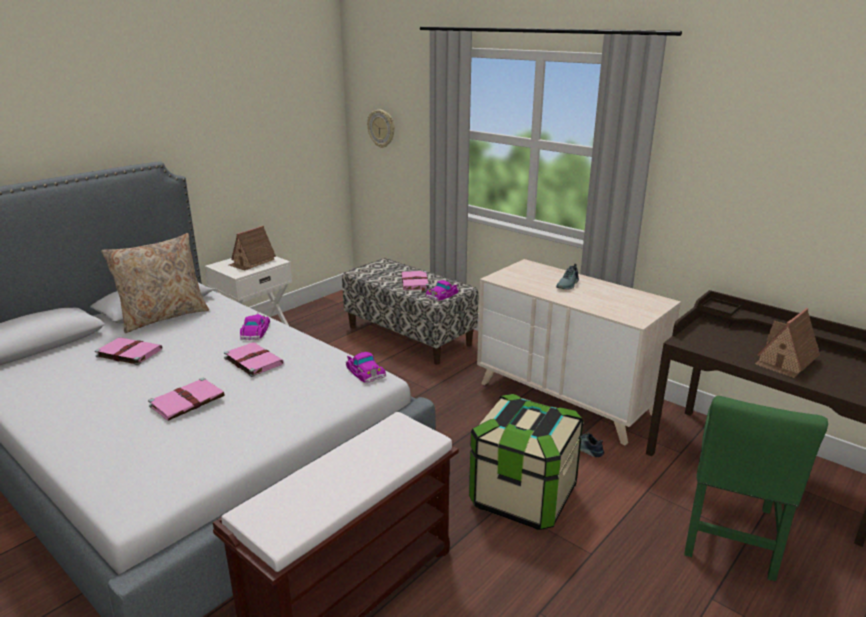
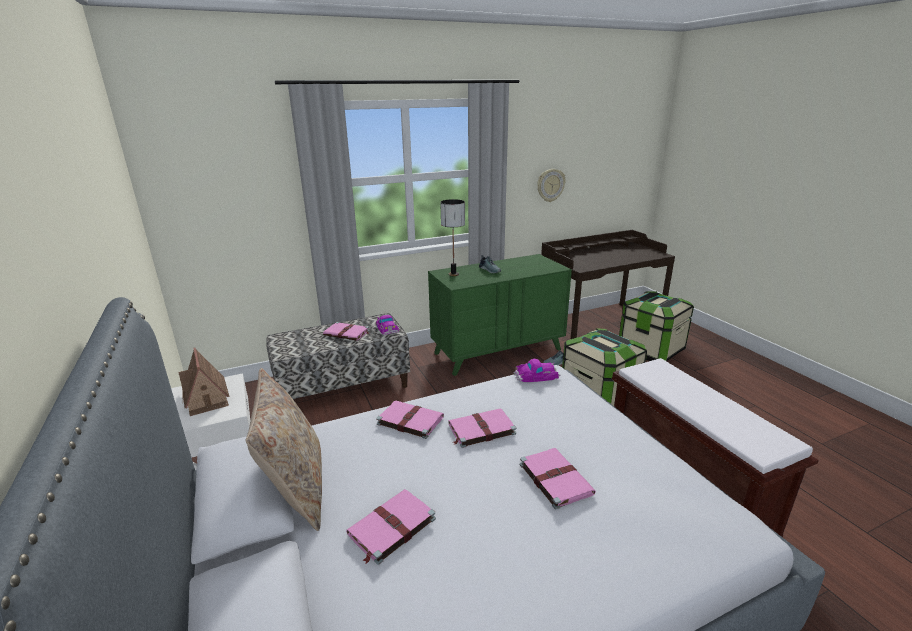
camera: 65 degrees left, 0 degrees up
toy car [240,312,270,340] -> pink book [377,400,444,439]
wall clock [367,110,394,148] -> wall clock moved to [537,169,565,202]
beige dresser [477,259,681,445] -> green dresser [428,254,572,376]
green chair [684,396,828,581] -> storage box [619,291,694,361]
toy house [755,308,820,378] -> none
none -> table lamp [440,199,465,276]

